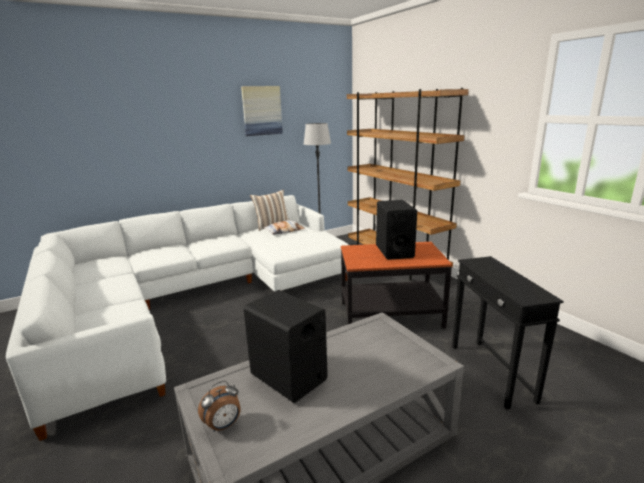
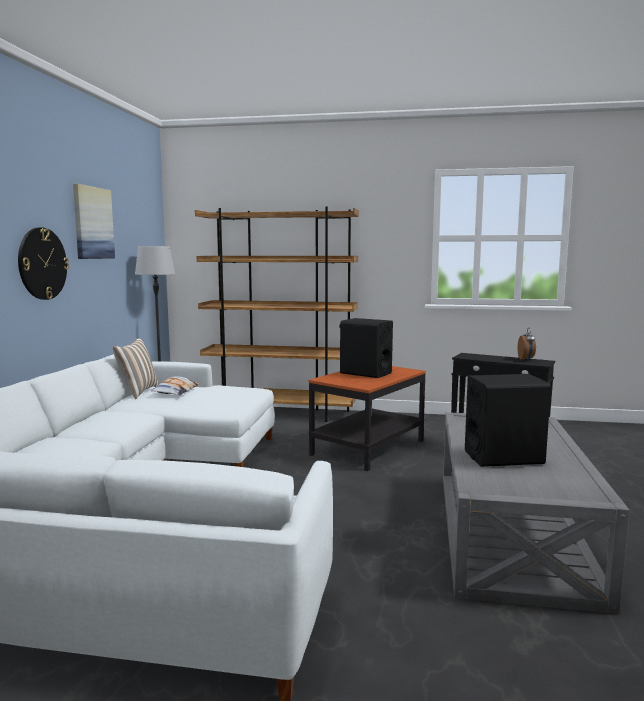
camera: 50 degrees left, 10 degrees down
alarm clock [198,381,241,432] -> alarm clock moved to [518,329,536,360]
none -> wall clock [18,227,69,300]

